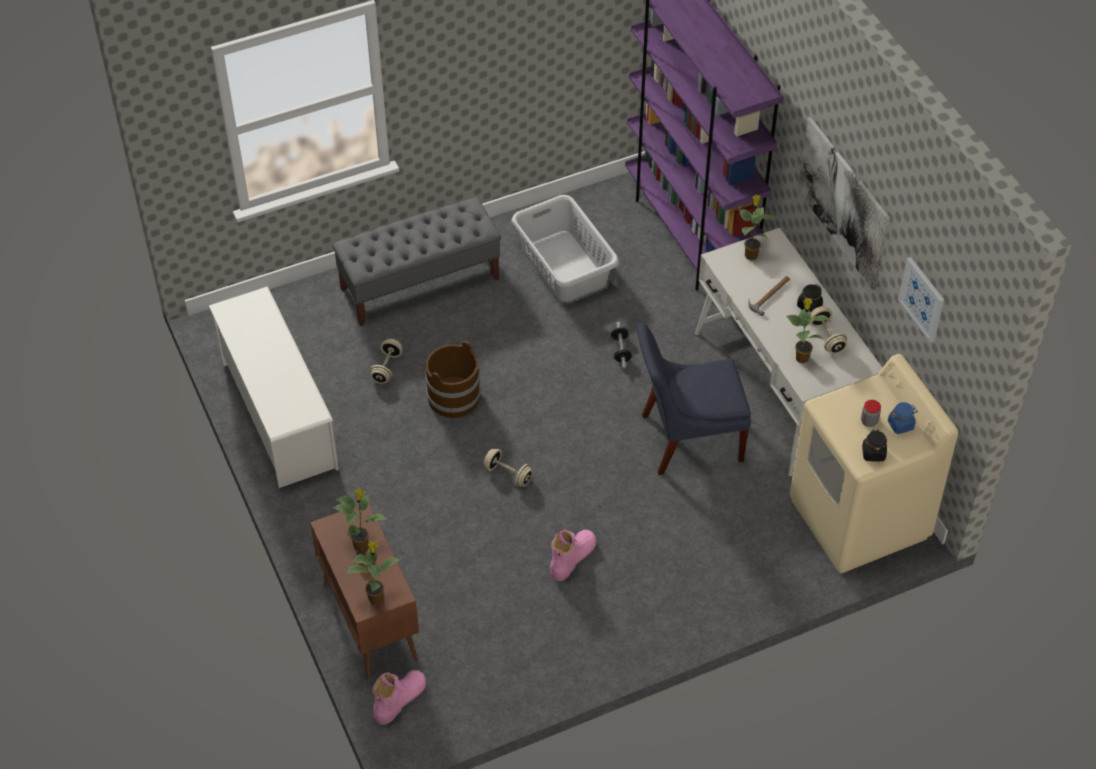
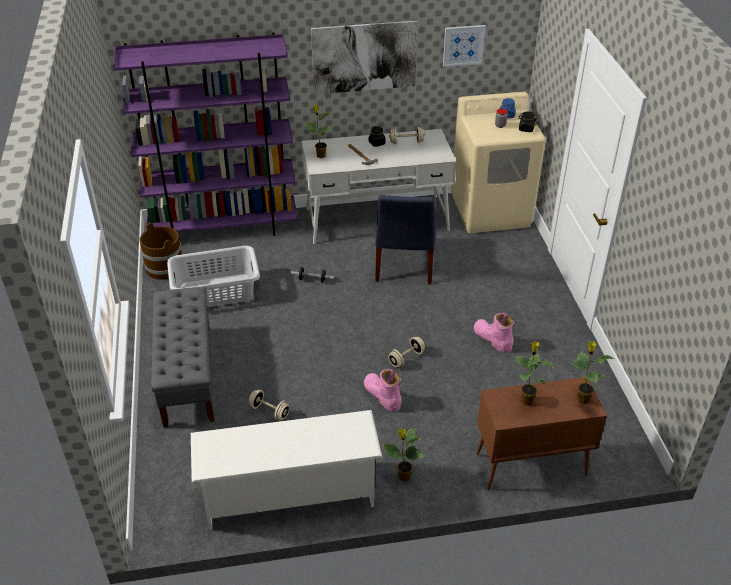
camera: 75 degrees left, 10 degrees down
pink boot [373,670,426,725] -> pink boot moved to [364,369,402,412]
brown bucket [425,341,481,418] -> brown bucket moved to [140,223,183,280]
potted plant [786,298,830,363] -> potted plant moved to [382,428,425,481]

